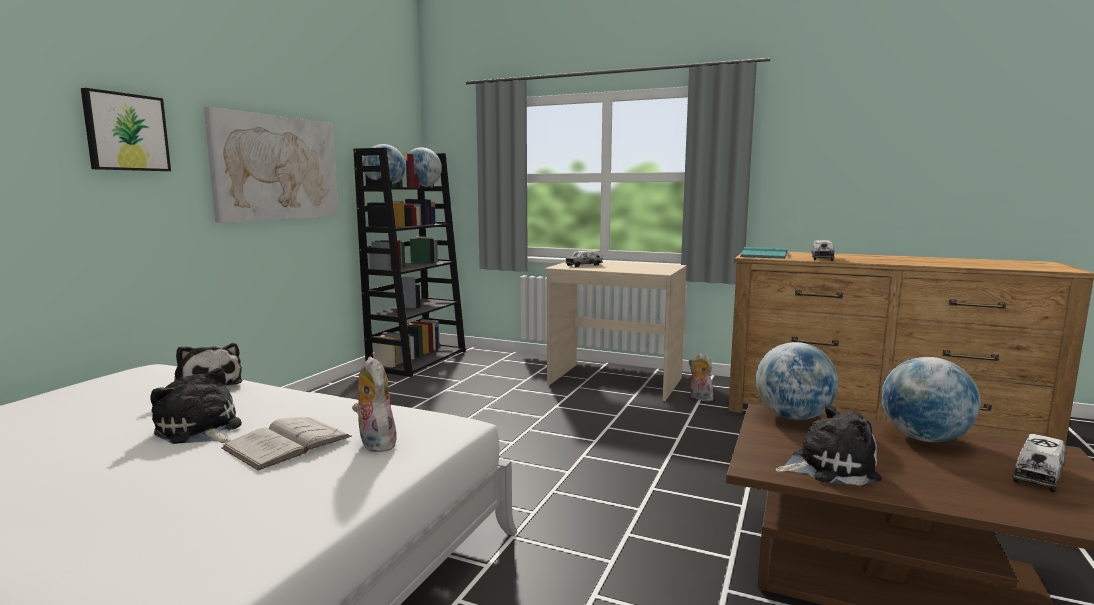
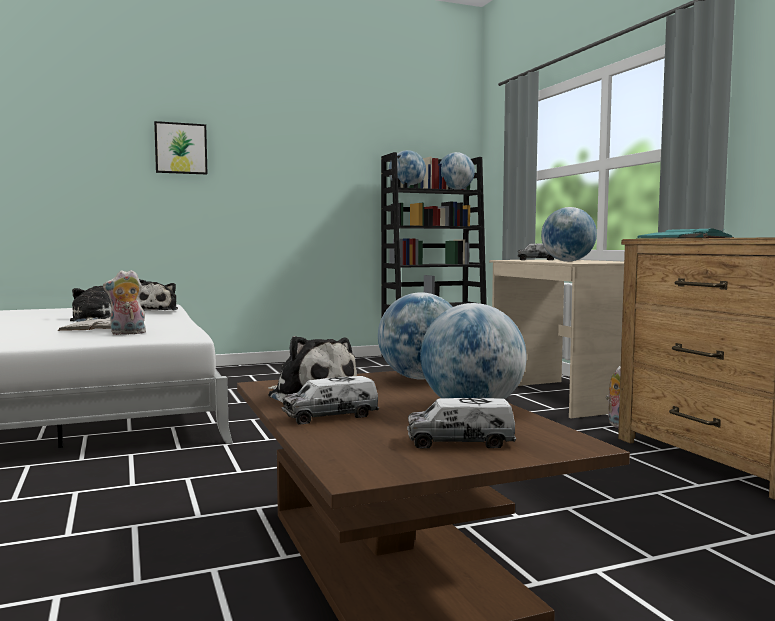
camera: 45 degrees right, 5 degrees down
picture [204,106,338,223] -> none
plush toy [352,356,397,452] -> plush toy turned 120 degrees counterclockwise [103,270,146,335]
toy truck [812,240,834,261] -> toy truck moved to [282,376,379,424]
none -> globe [541,207,597,262]

